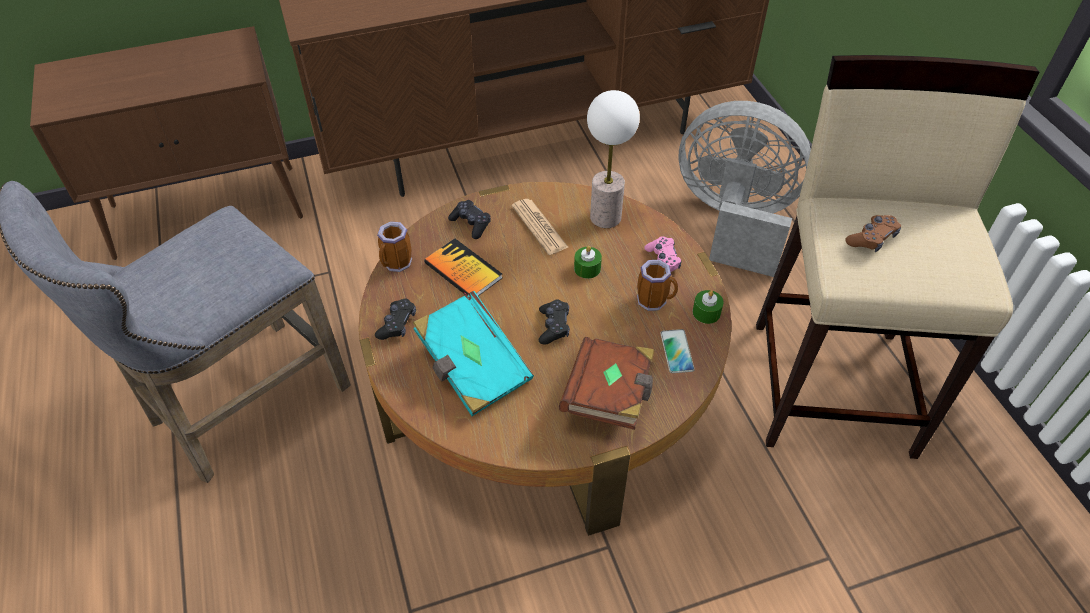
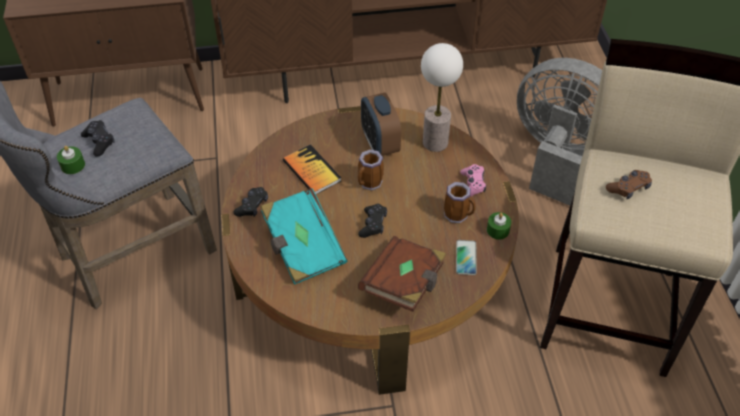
camera: 10 degrees right, 0 degrees up
mug [377,221,412,272] -> mug moved to [358,149,384,191]
black game controller [448,200,491,239] -> black game controller moved to [81,120,115,157]
newspaper [512,199,569,255] -> alarm clock [361,93,401,156]
green candle [574,246,602,279] -> green candle moved to [57,146,85,174]

